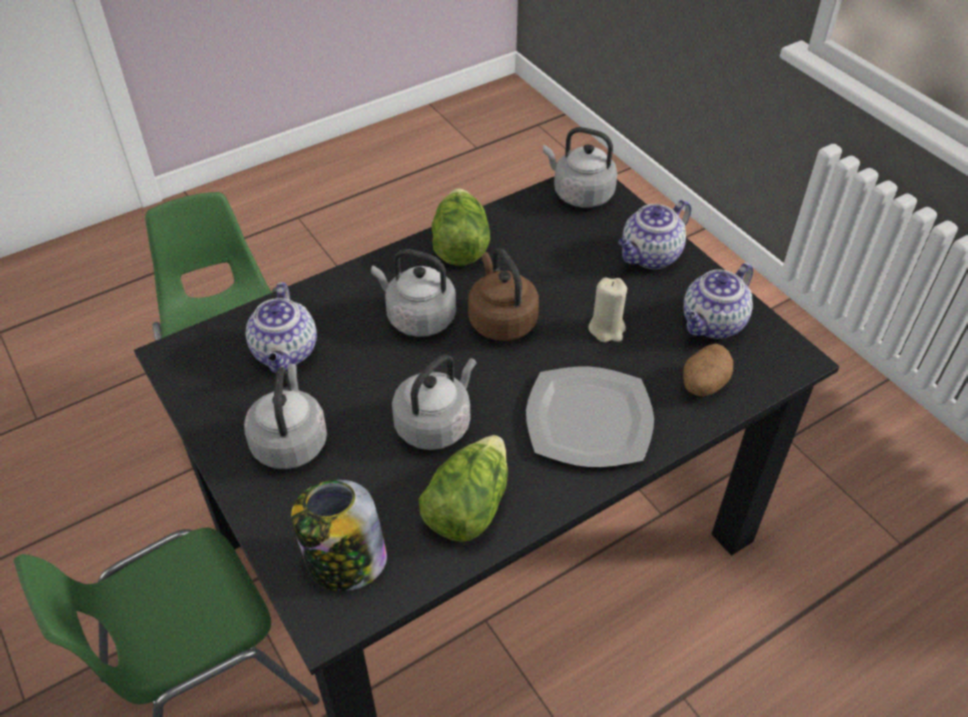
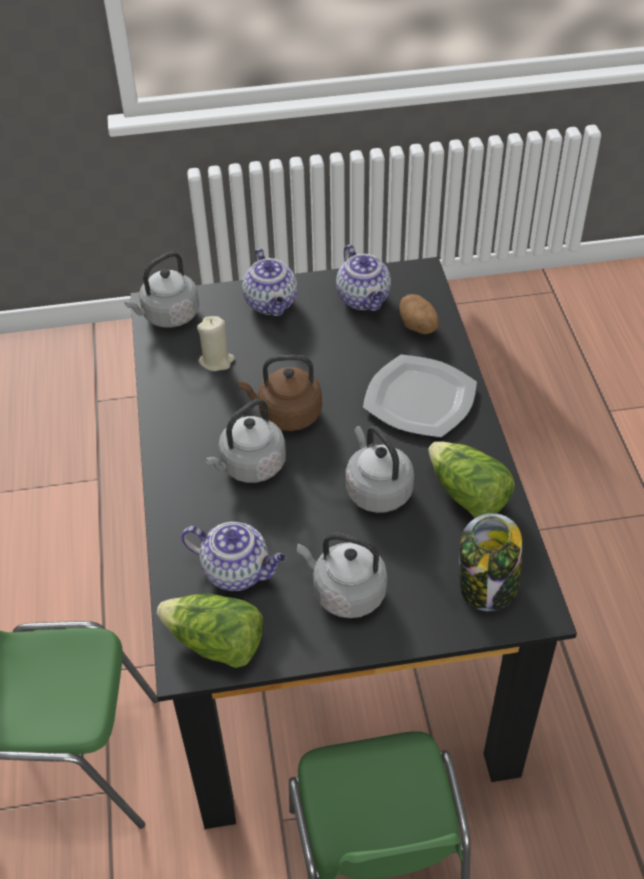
camera: 65 degrees left, 0 degrees up
lettuce [432,188,490,266] -> lettuce moved to [157,594,263,668]
beige candle [589,278,627,342] -> beige candle moved to [197,316,235,371]

